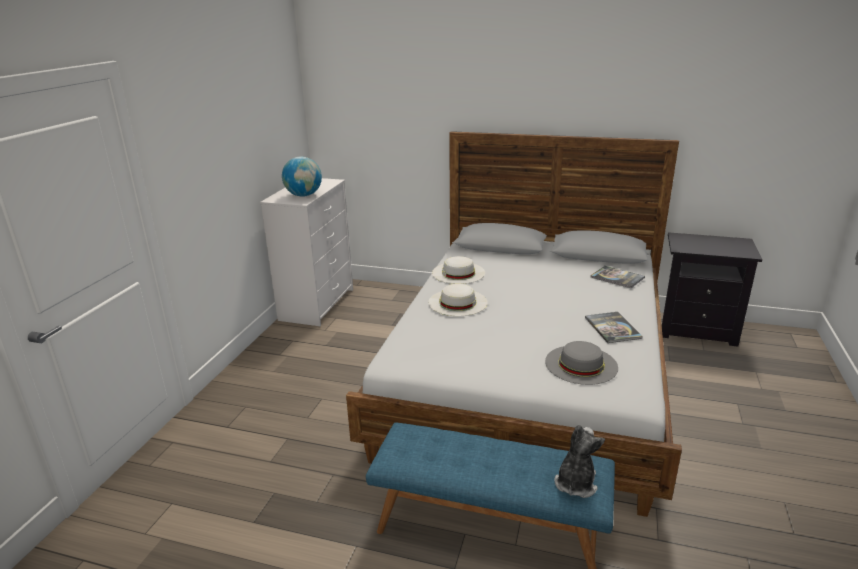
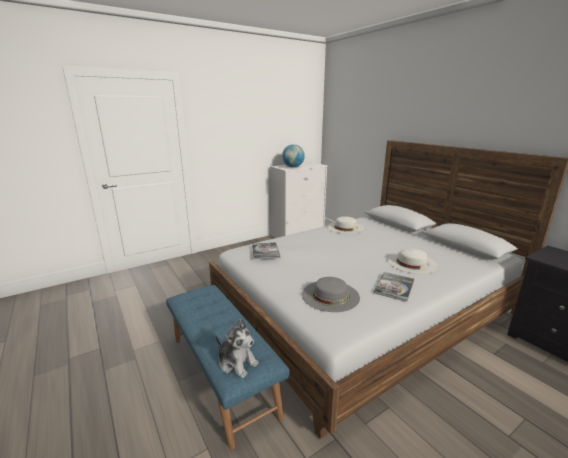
camera: 40 degrees right, 5 degrees down
white hat [428,284,488,316] -> white hat moved to [387,248,438,274]
plush toy [555,425,605,498] -> plush toy turned 60 degrees clockwise [216,319,259,378]
book [591,266,645,288] -> book moved to [252,243,280,259]

